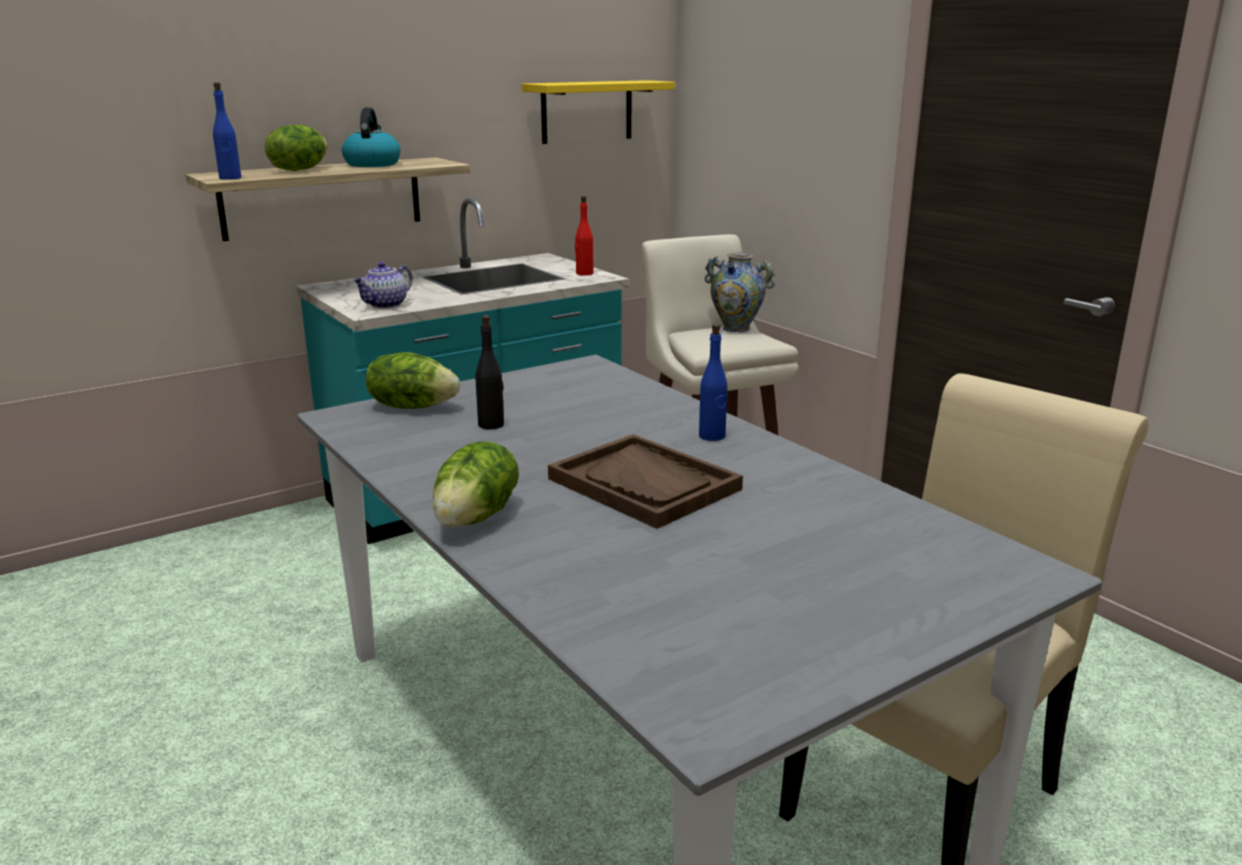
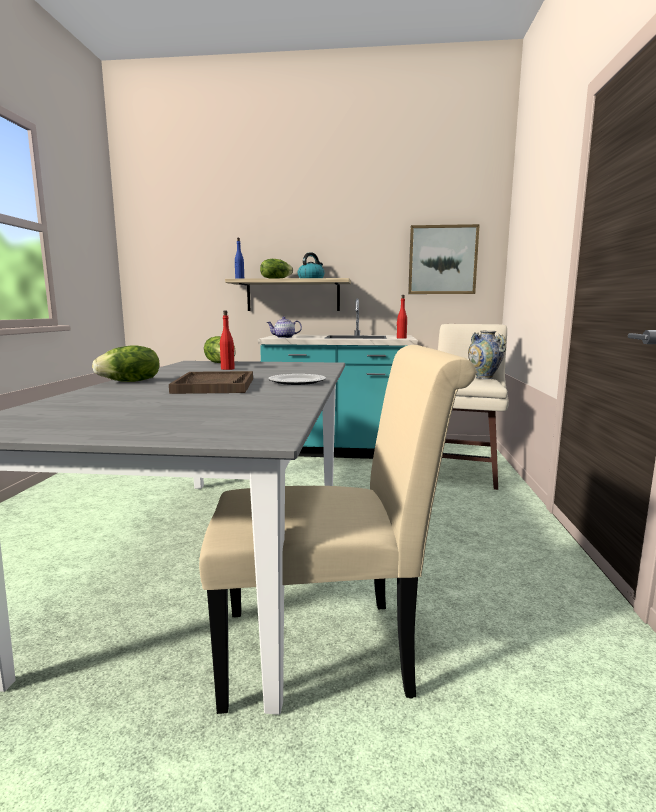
camera: 40 degrees right, 10 degrees down
black bottle [475,315,504,429] -> red bottle [220,310,235,370]
yellow shelf [522,80,675,144] -> picture [408,224,480,294]
blue bottle [699,324,727,441] -> plate [268,374,326,385]

